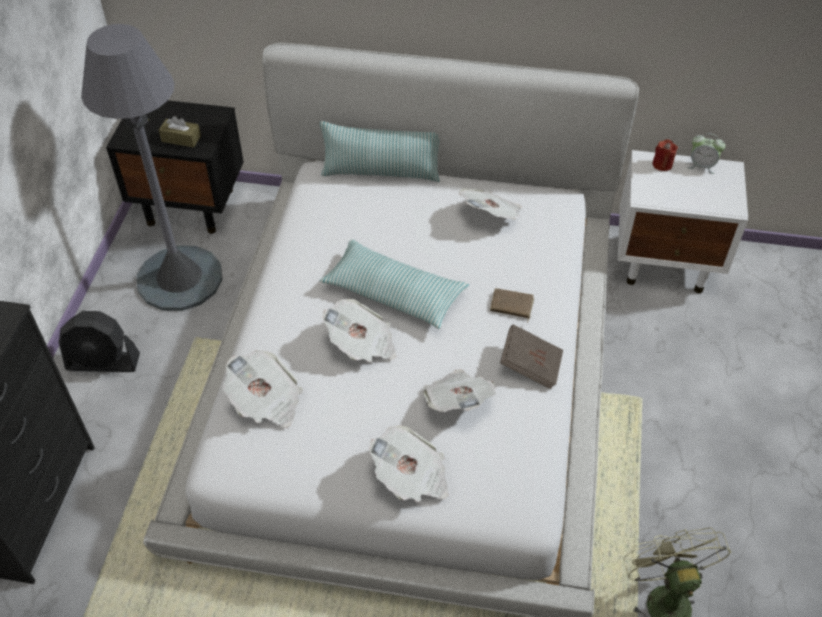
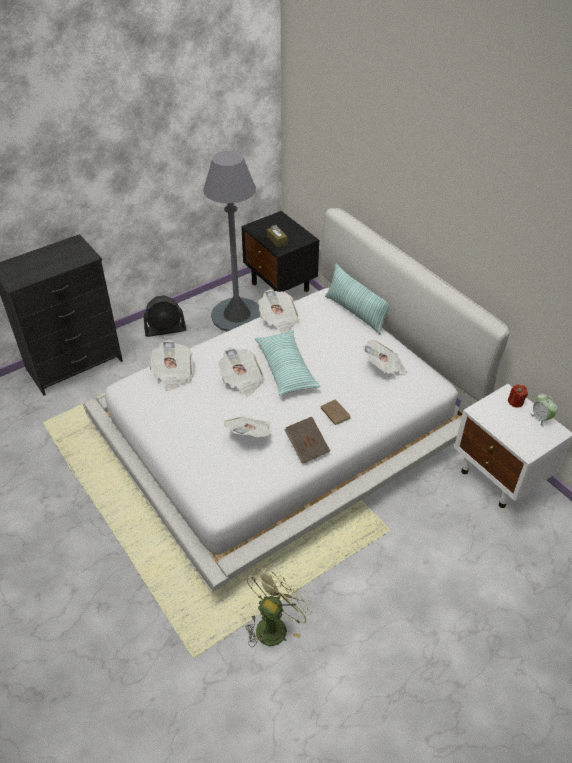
camera: 45 degrees right, 5 degrees down
black fan [58,311,140,372] -> black fan turned 60 degrees counterclockwise [144,295,186,337]
newspaper [369,425,448,502] -> newspaper moved to [258,289,300,333]

